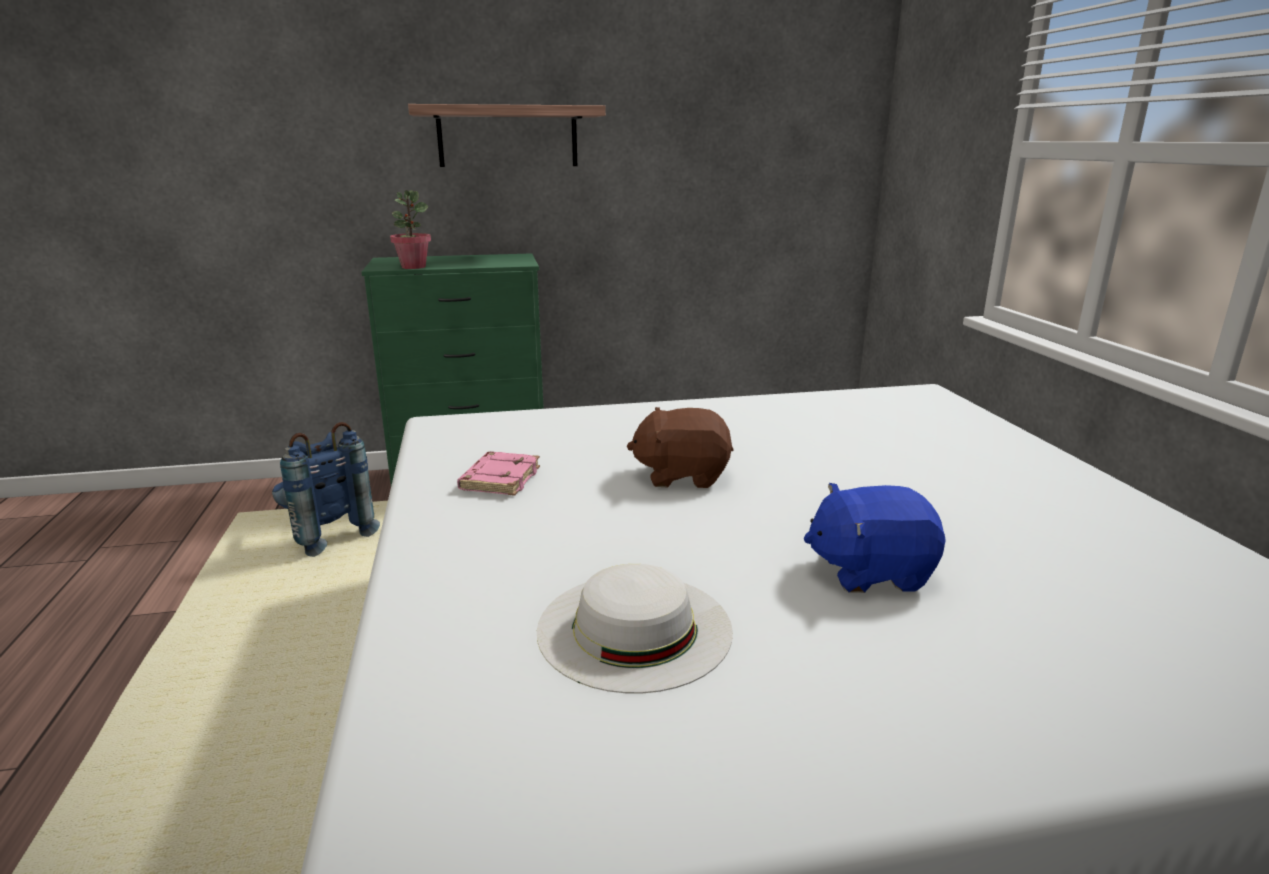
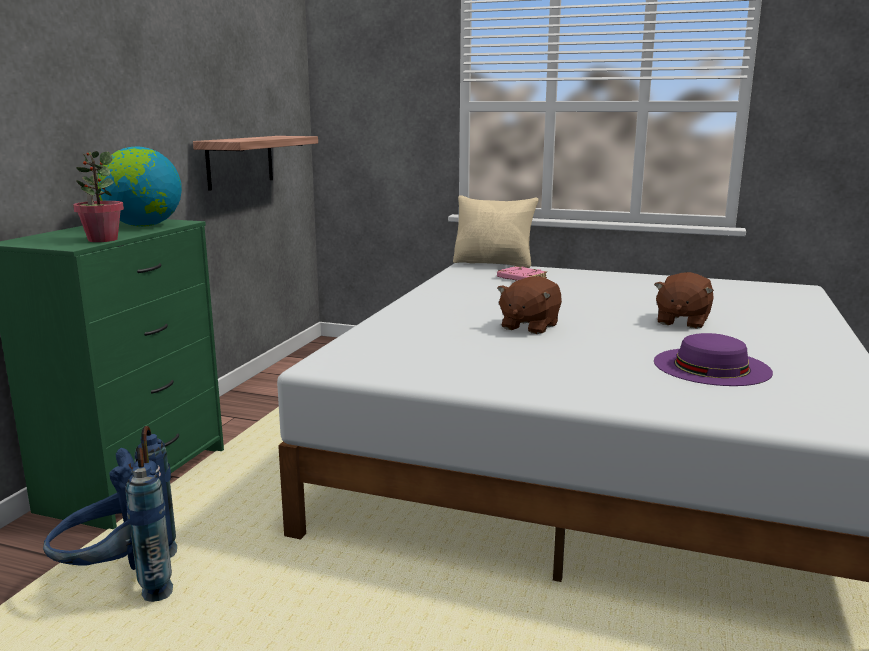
camera: 60 degrees left, 5 degrees down
shelf [408,104,606,167] -> shelf moved to [193,136,318,191]
pink book [457,452,540,496] -> pink book moved to [497,266,547,281]
white hat [537,564,733,693] -> purple hat [654,333,773,386]
blue plush toy [804,483,946,593] -> brown plush toy [654,272,714,329]
none -> globe [97,147,182,227]
none -> beige pillow [453,195,539,268]

